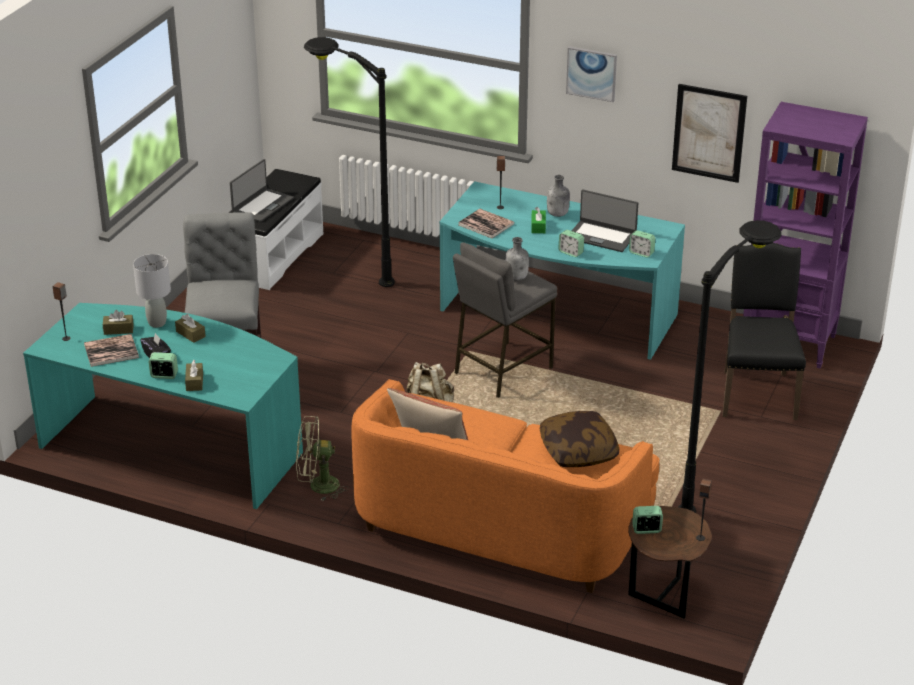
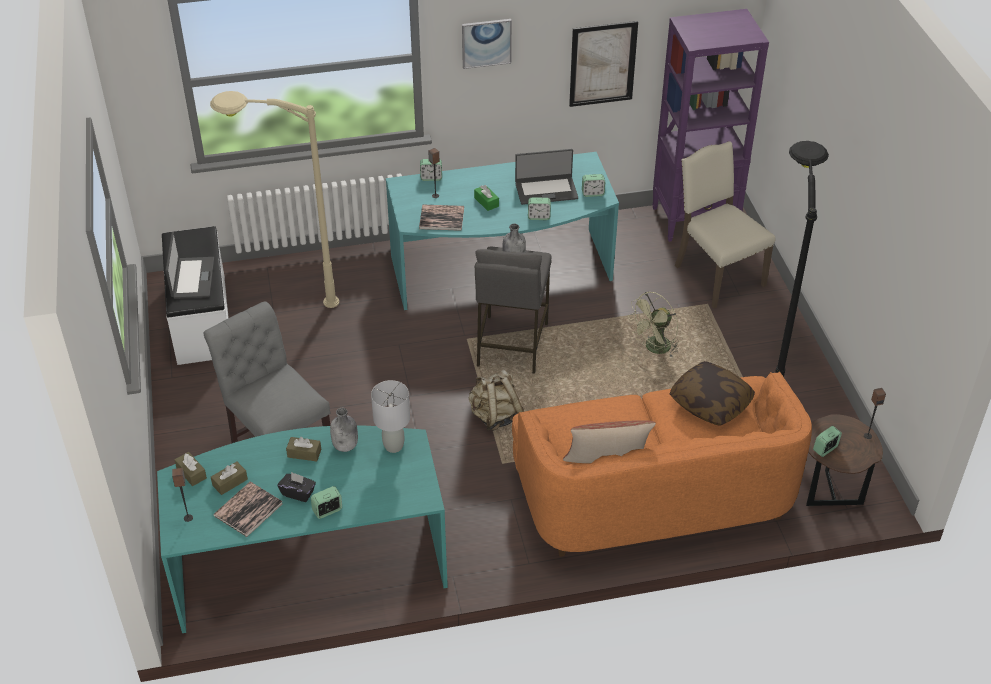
camera: 35 degrees left, 10 degrees up
grey table lamp [133,254,171,328] -> grey table lamp moved to [371,380,410,453]
brown tissue box [185,360,203,391] -> brown tissue box moved to [175,452,207,486]
green fan [296,416,348,501] -> green fan moved to [628,292,679,358]
black floor lamp [304,37,395,287] -> beige floor lamp [210,91,339,308]
grey bottle [547,175,570,217] -> grey bottle moved to [330,408,358,452]
black chair [722,243,806,420] -> beige chair [675,141,775,308]
none -> alarm clock [420,159,442,181]

